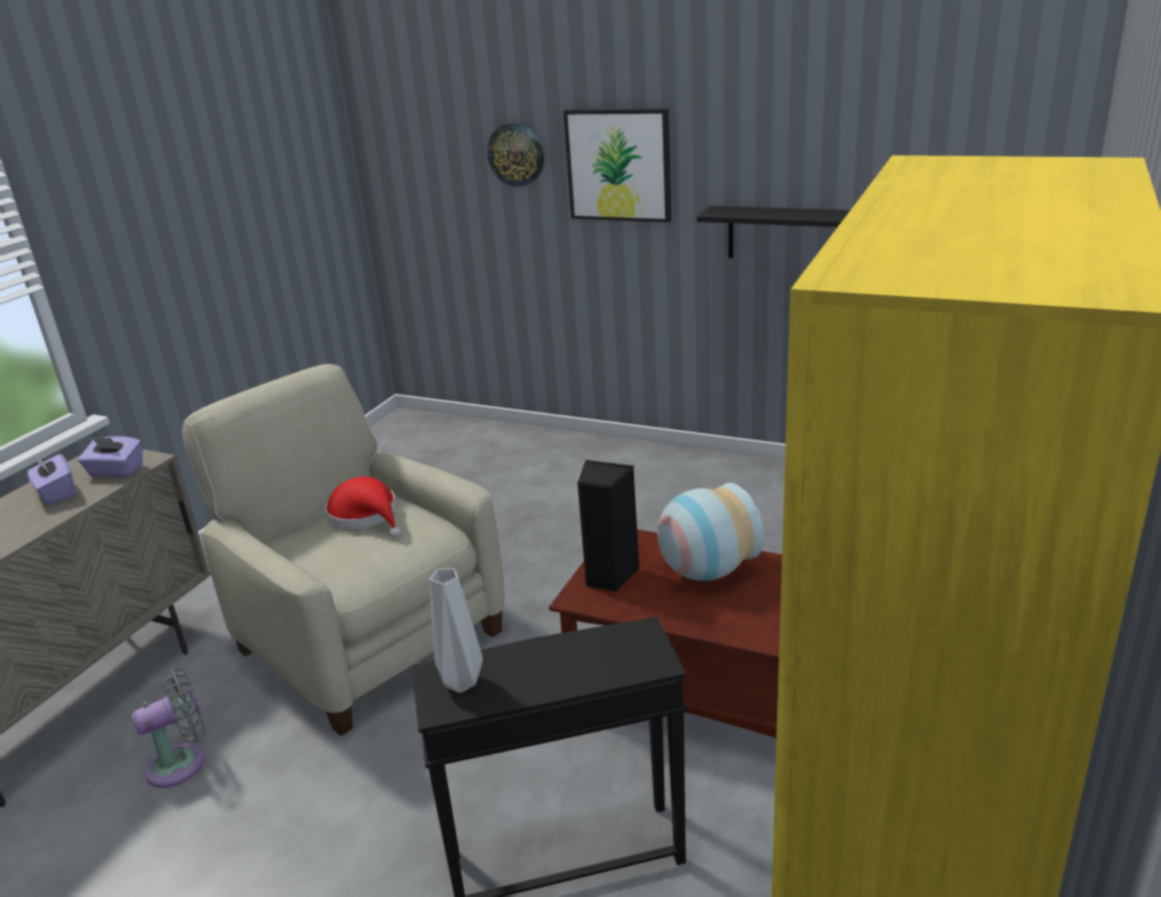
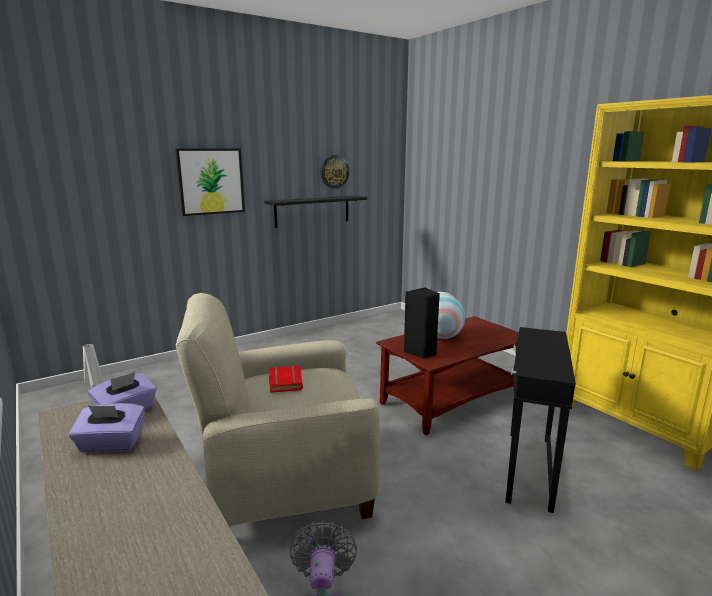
camera: 60 degrees left, 10 degrees down
red hat [325,477,401,537] -> red book [269,366,303,393]
grey vase [430,568,483,693] -> grey vase moved to [83,344,103,389]
wall clock [487,123,544,187] -> wall clock moved to [320,155,349,189]

